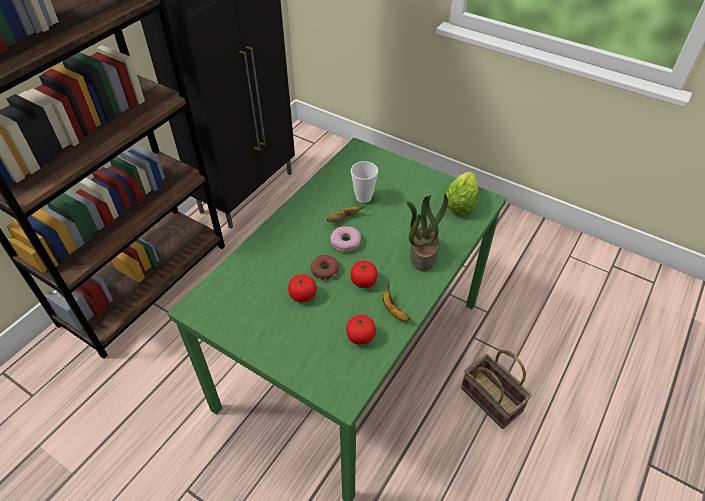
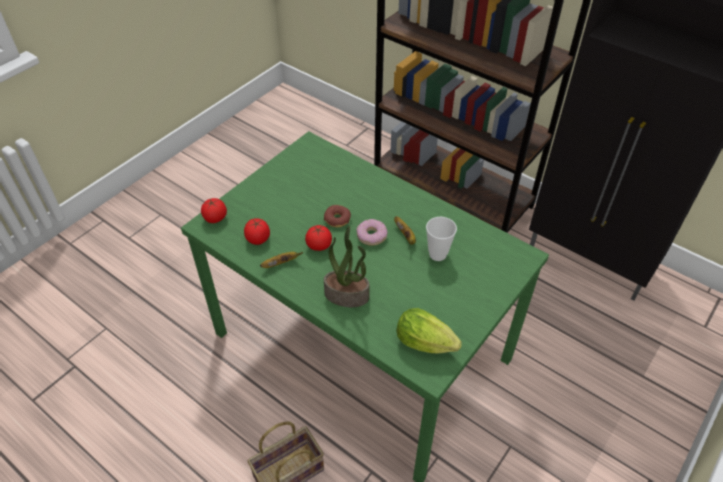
camera: 95 degrees right, 0 degrees up
tomato [288,275,317,302] -> tomato moved to [201,198,227,223]

